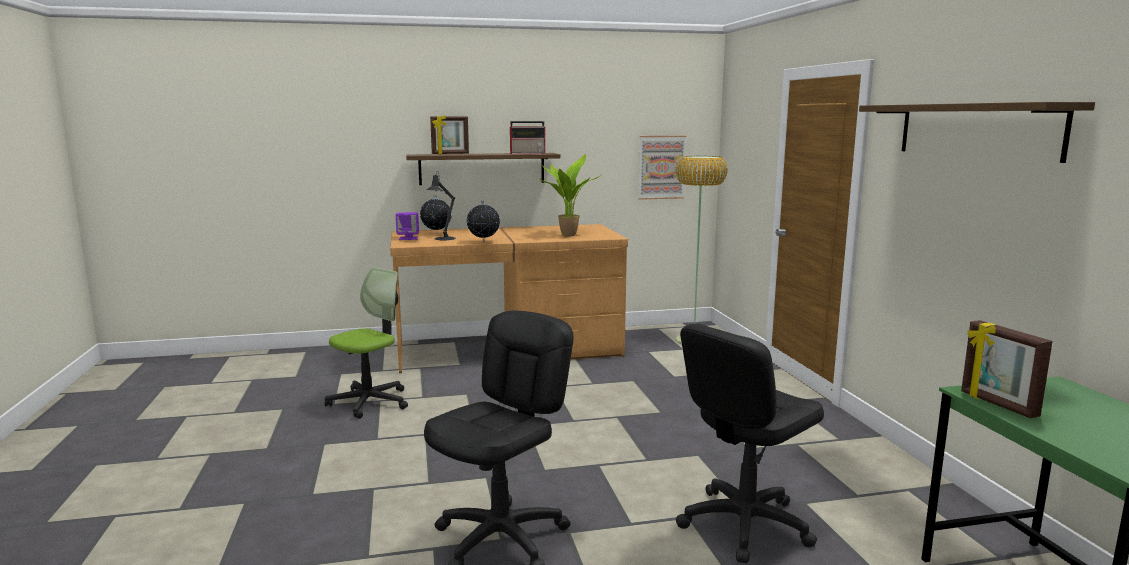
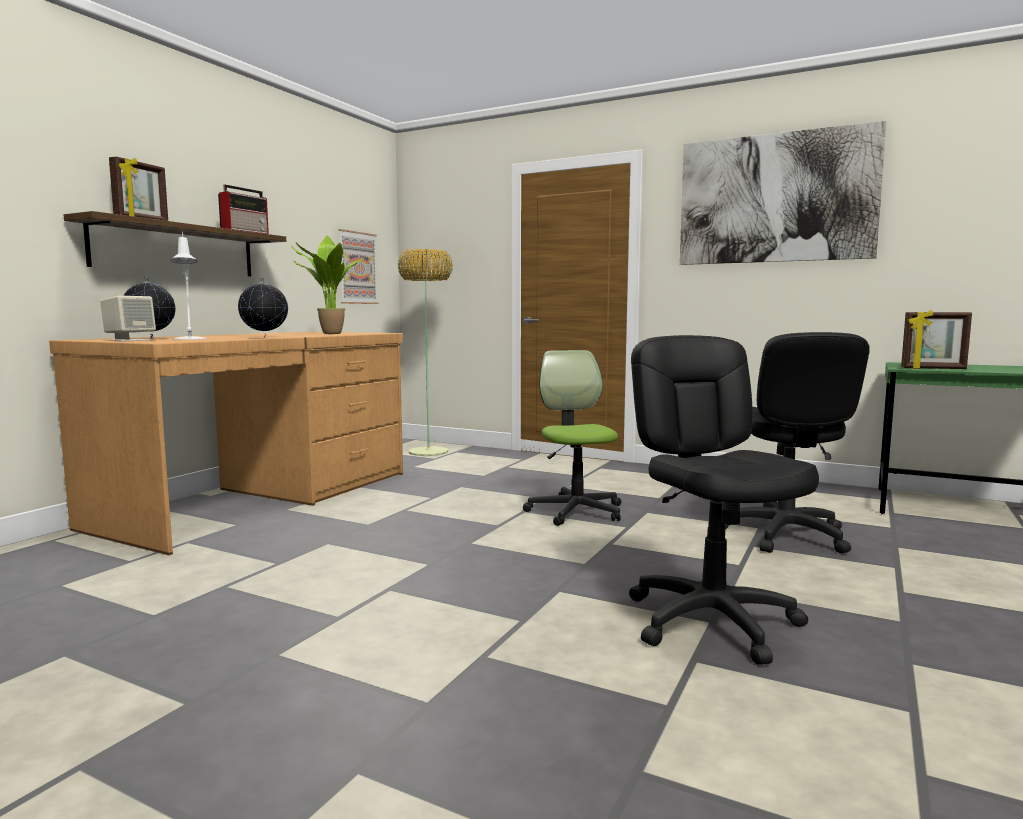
camera: 50 degrees left, 5 degrees down
office chair [325,267,408,419] -> office chair moved to [523,350,621,526]
purple speaker [396,212,419,240] -> beige speaker [100,296,156,341]
black table lamp [427,172,456,240] -> white table lamp [170,232,207,340]
shelf [859,102,1095,163] -> picture [680,121,887,265]

